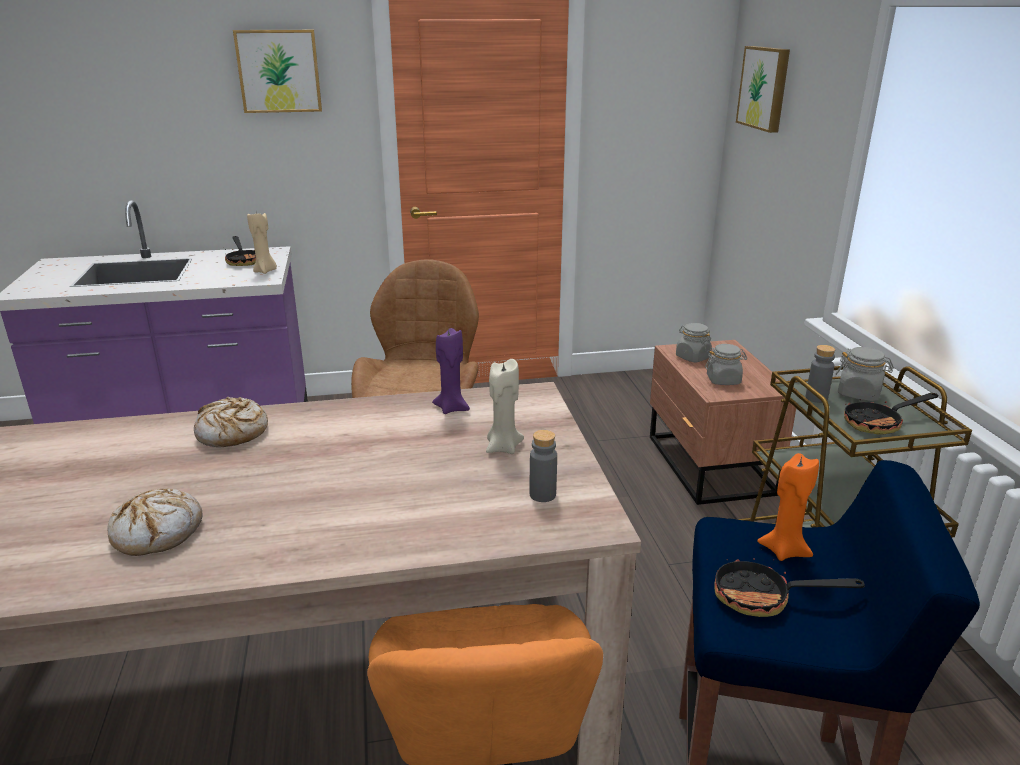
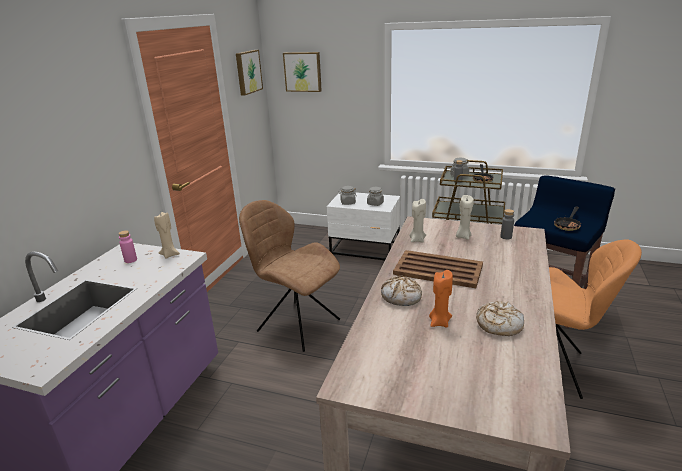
camera: 60 degrees left, 0 degrees up
frying pan [225,236,256,266] -> pink bottle [118,230,137,263]
picture [233,30,322,113] -> picture moved to [236,50,263,95]
purple candle [432,328,470,414] -> beige candle [409,199,426,243]
brown nightstand [650,340,796,505] -> white nightstand [327,191,400,260]
orange candle [757,453,819,561] -> orange candle moved to [429,270,453,328]
none -> brown tray [393,250,483,288]

